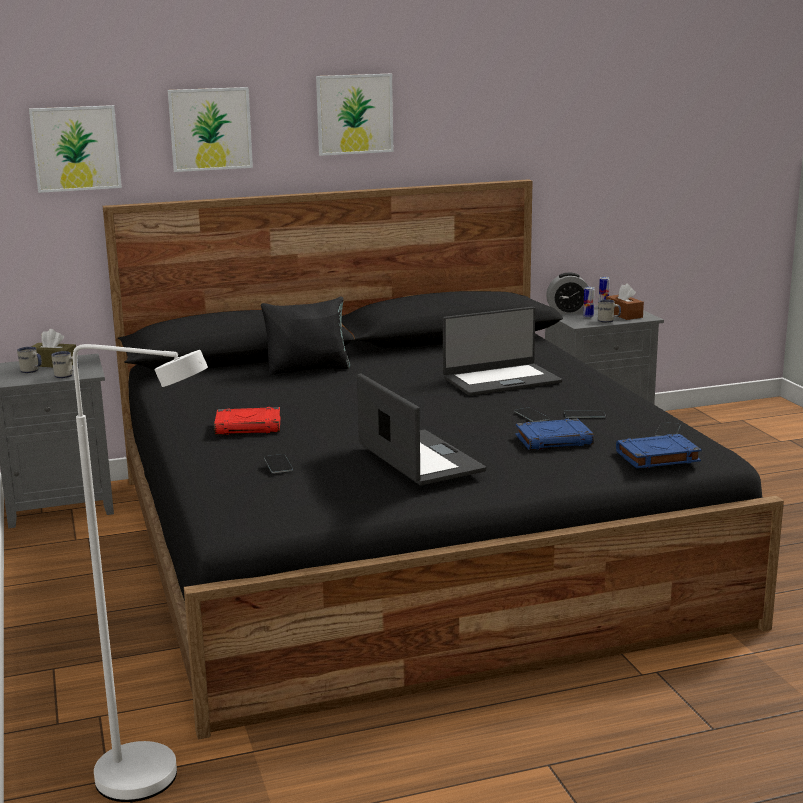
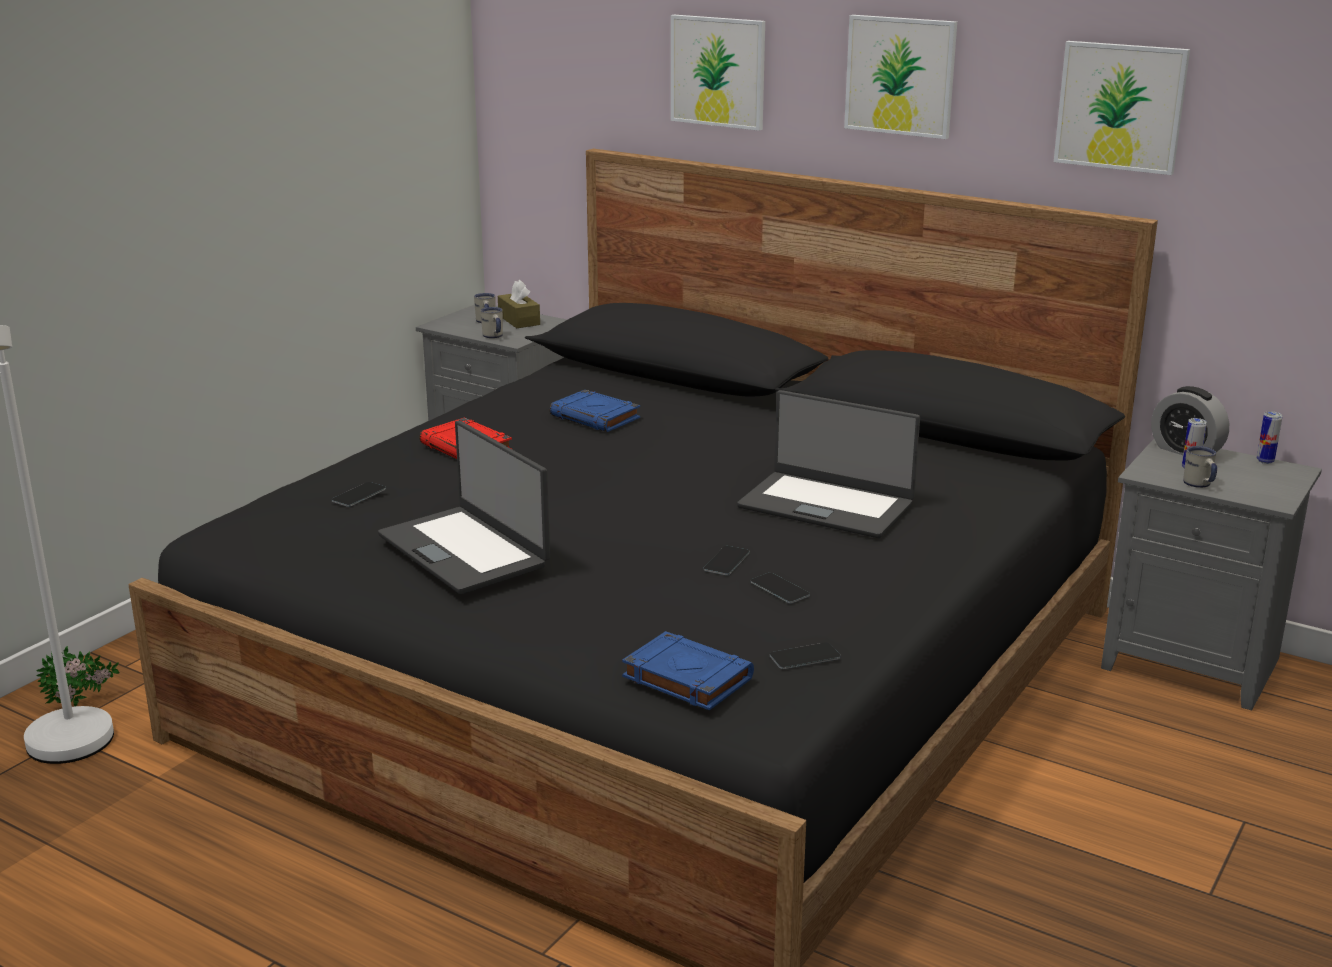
camera: 50 degrees right, 5 degrees up
picture [29,105,122,193] -> picture moved to [1054,41,1190,175]
black pillow [261,296,350,375] -> none
laptop [357,374,486,485] -> laptop turned 120 degrees clockwise [378,420,550,594]
blue book [516,418,594,450] -> blue book moved to [550,390,640,432]
brown tissue box [606,283,644,320] -> none
none -> potted plant [36,646,119,707]

